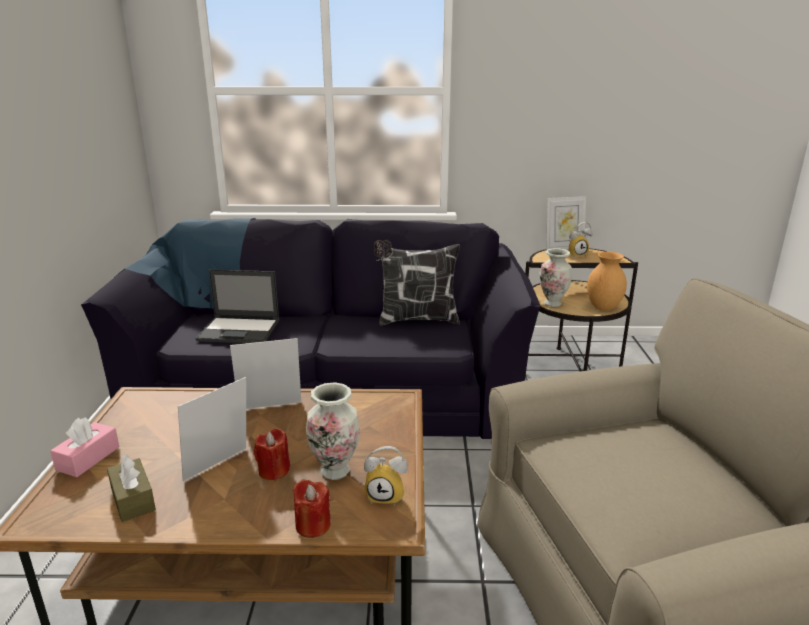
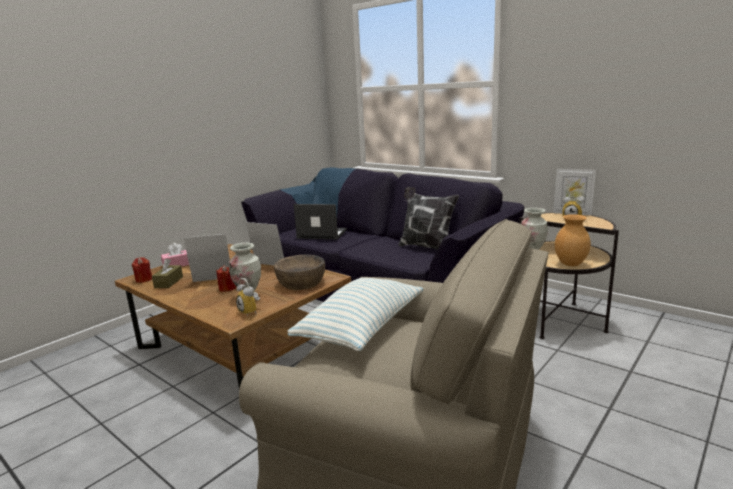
camera: 40 degrees right, 5 degrees down
laptop [195,269,280,343] -> laptop turned 150 degrees clockwise [293,204,347,239]
red candle [293,479,331,538] -> red candle moved to [131,257,152,283]
none -> brown bowl [274,254,325,290]
none -> pillow [287,278,424,351]

